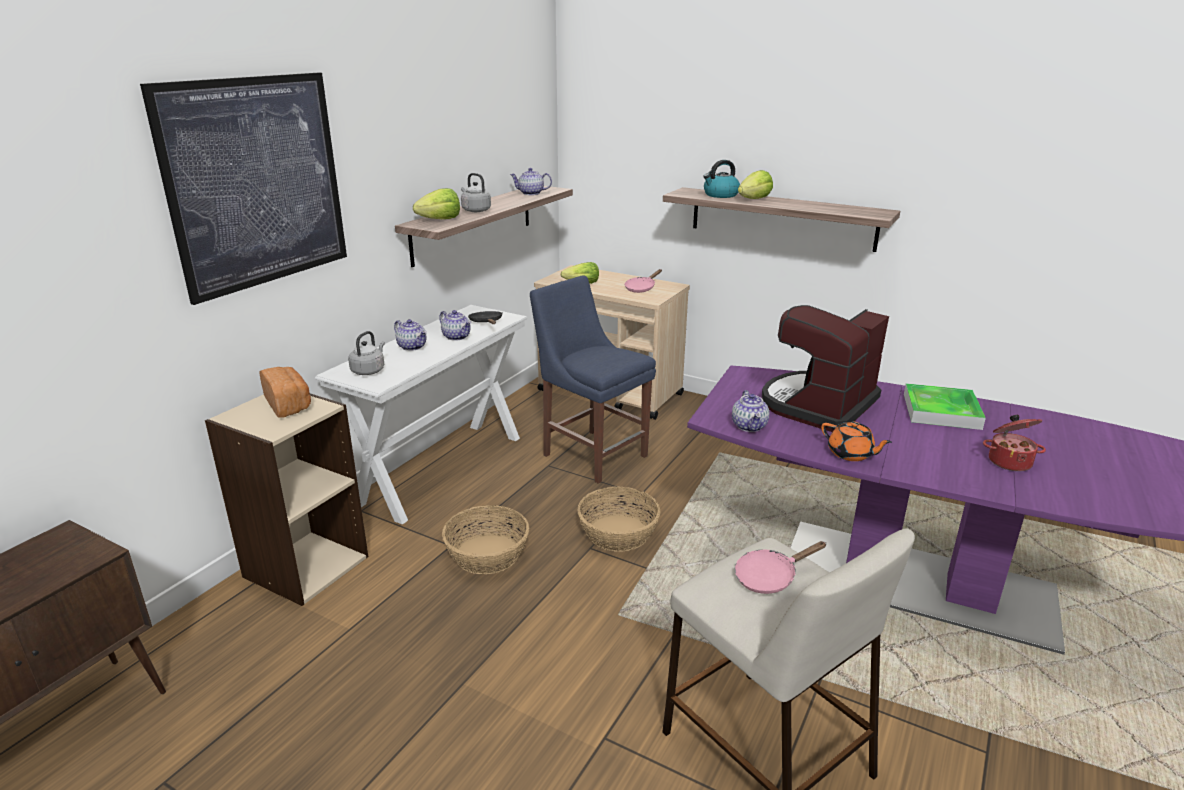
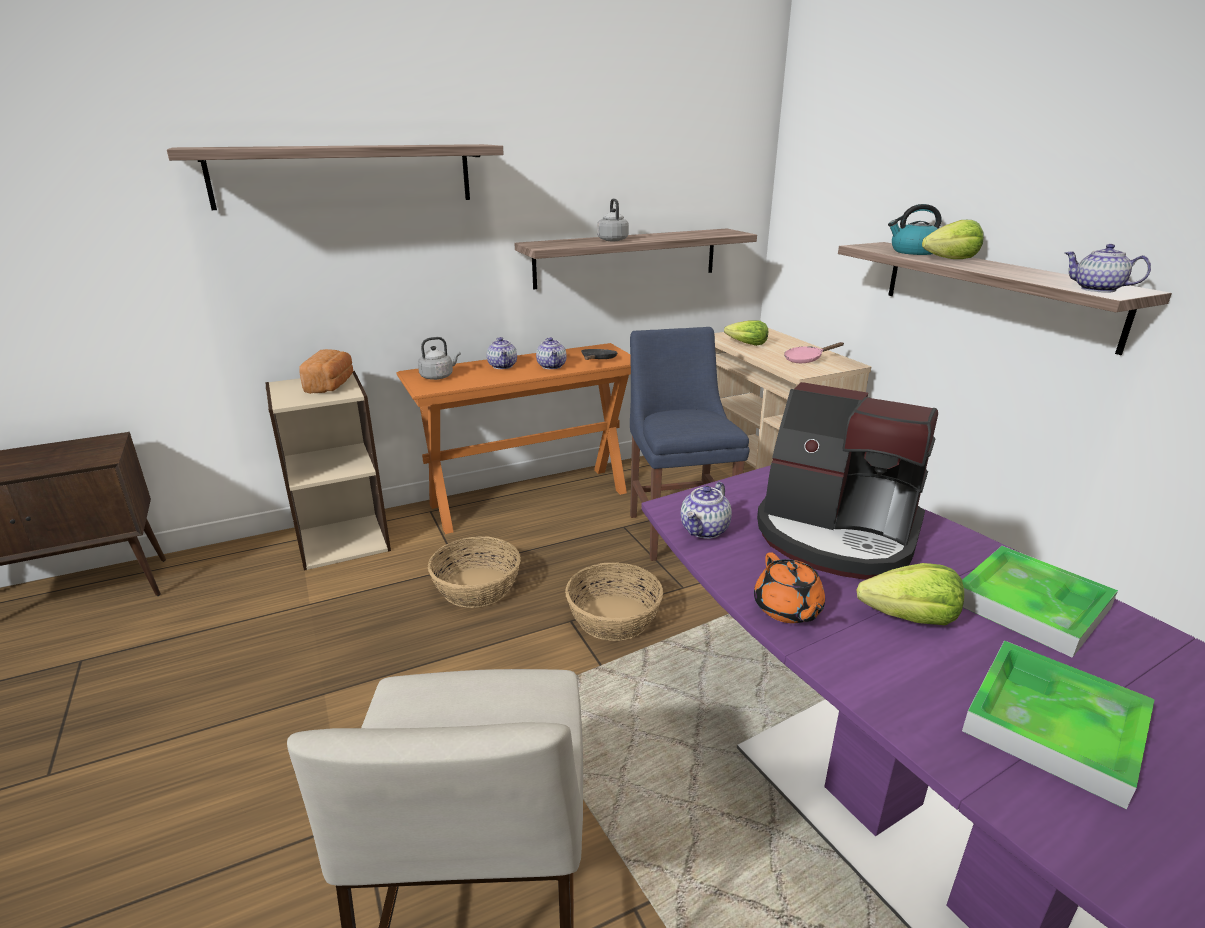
camera: 35 degrees right, 0 degrees up
picture [140,73,347,305] -> shelf [167,144,504,210]
white console table [315,305,528,525] -> orange console table [396,343,631,534]
lettuce [413,188,460,219] -> lettuce moved to [857,563,964,625]
teapot [510,168,552,195] -> teapot moved to [1064,244,1151,293]
pink frying pan [735,541,827,594] -> none
coffee machine [762,305,889,432] -> coffee machine turned 135 degrees counterclockwise [757,382,938,580]
cooking pot [983,415,1046,471] -> tray [962,640,1155,809]

